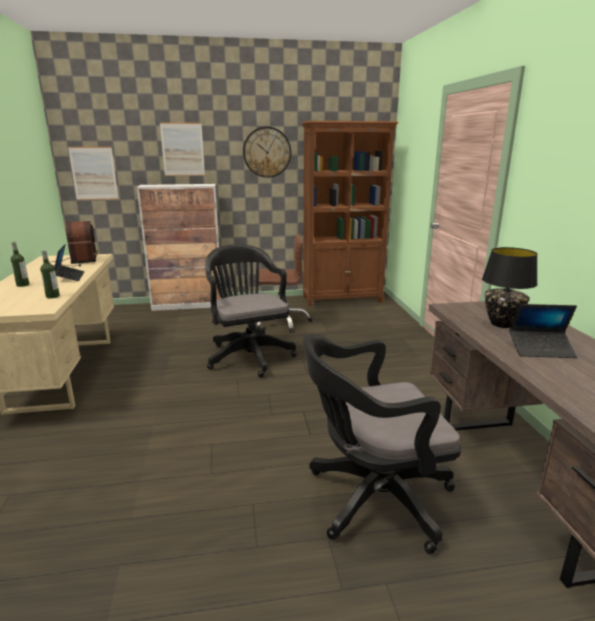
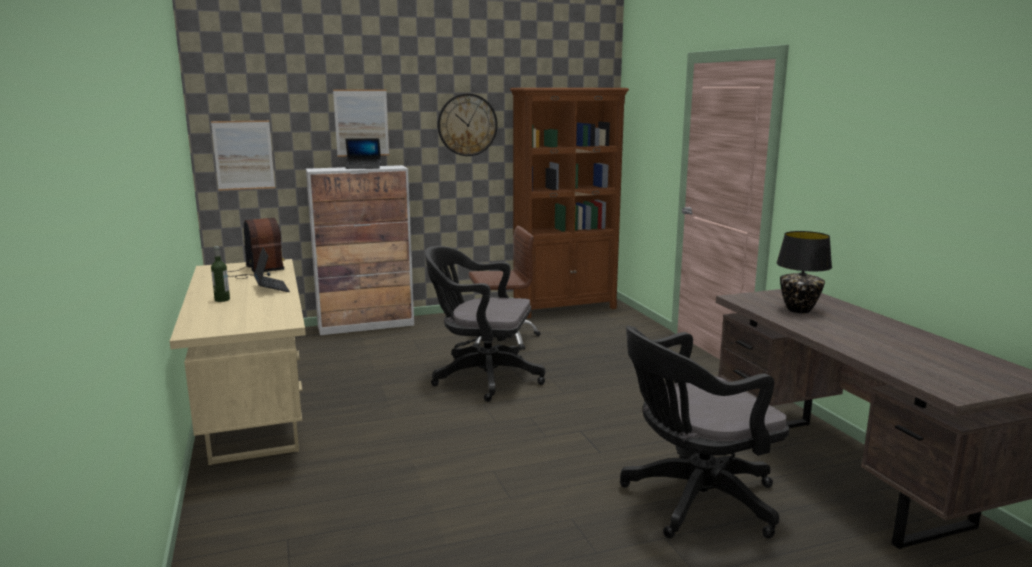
camera: 10 degrees left, 5 degrees down
bottle [40,250,60,298] -> none
black office chair [205,244,297,378] -> black office chair turned 45 degrees counterclockwise [425,246,545,402]
laptop [509,304,577,358] -> laptop moved to [345,138,381,169]

